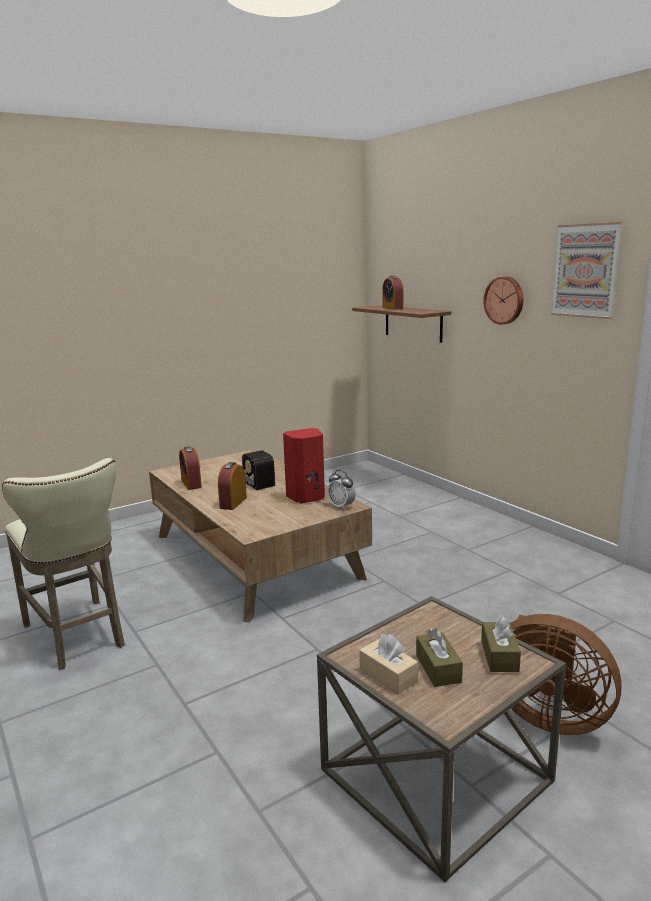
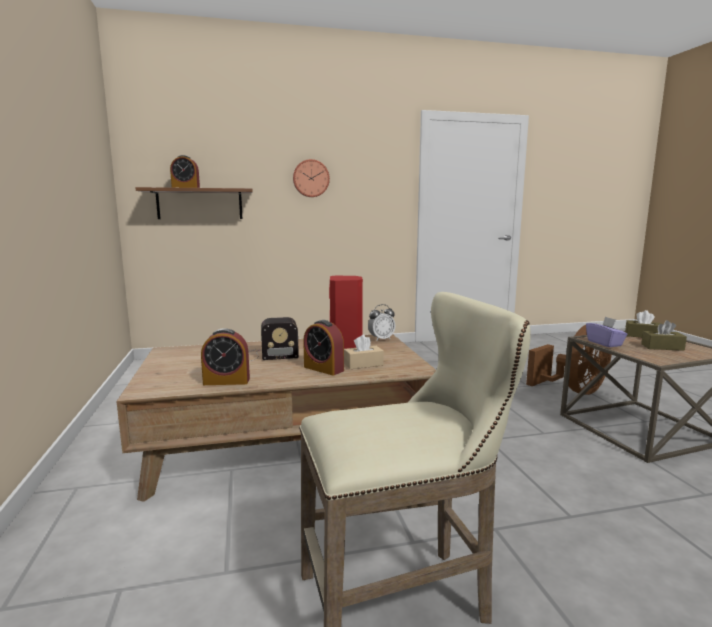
camera: 70 degrees left, 5 degrees down
beige tissue box [359,634,418,695] -> beige tissue box moved to [344,335,384,369]
picture [551,222,621,319] -> none
none -> purple tissue box [586,317,628,347]

